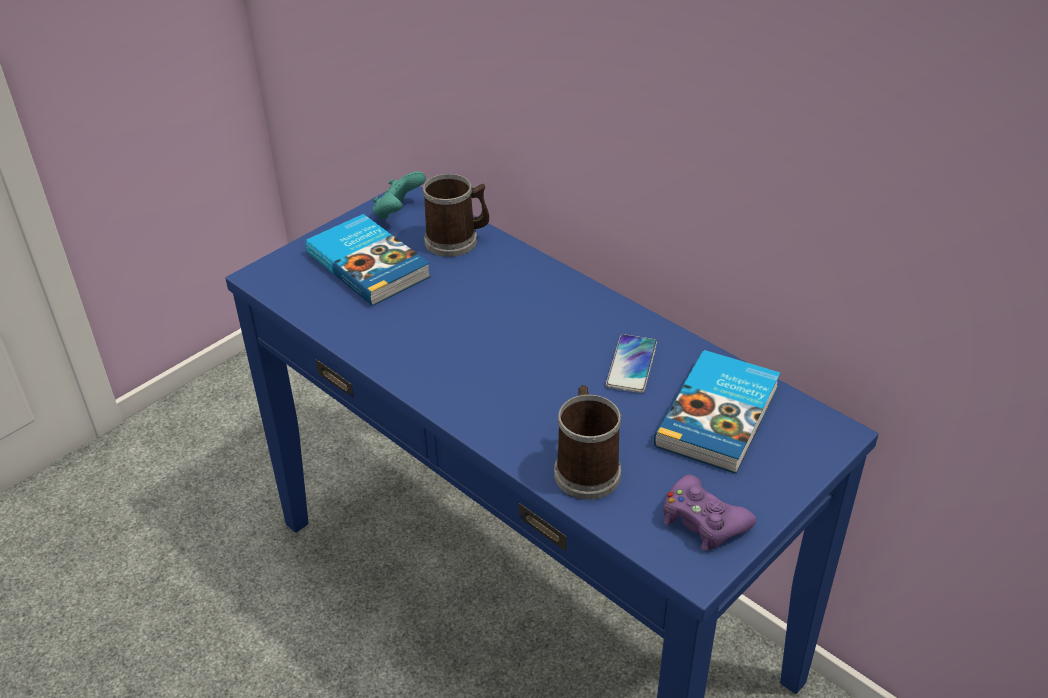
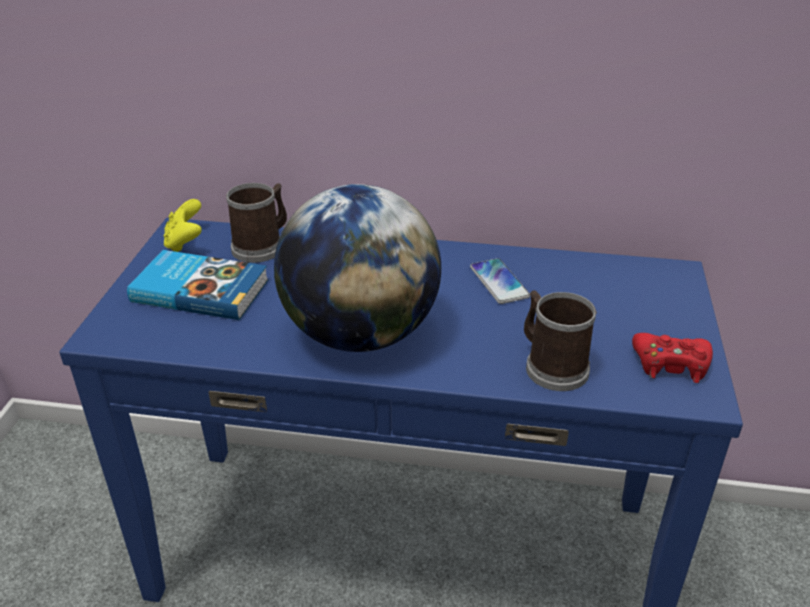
camera: 35 degrees left, 5 degrees down
turquoise game controller [373,171,426,220] -> yellow game controller [164,199,202,252]
book [654,350,780,474] -> none
purple game controller [663,474,756,551] -> red game controller [632,333,713,383]
none -> globe [274,184,441,352]

